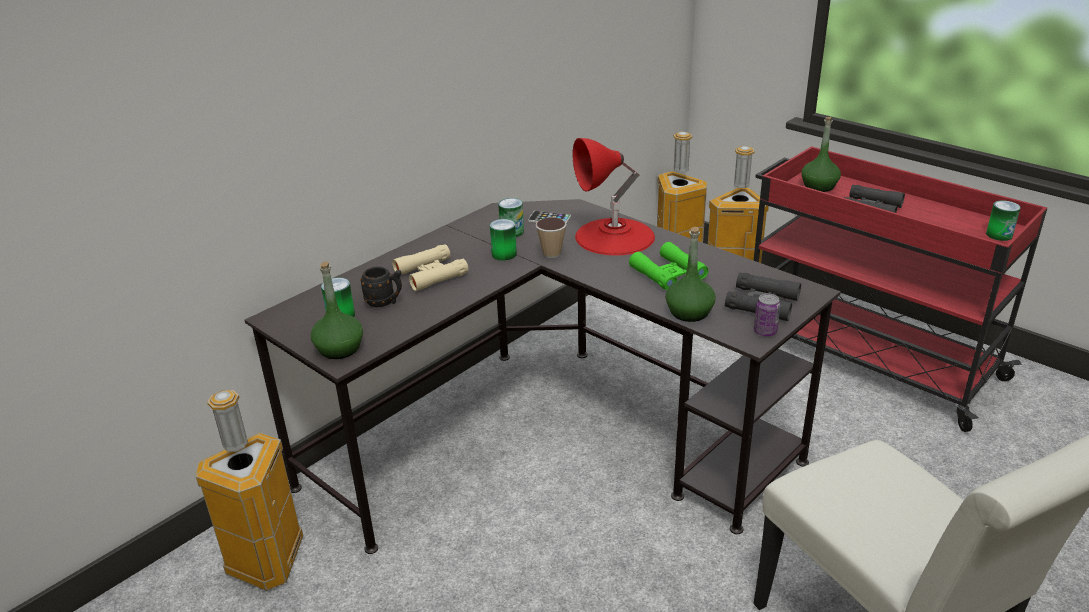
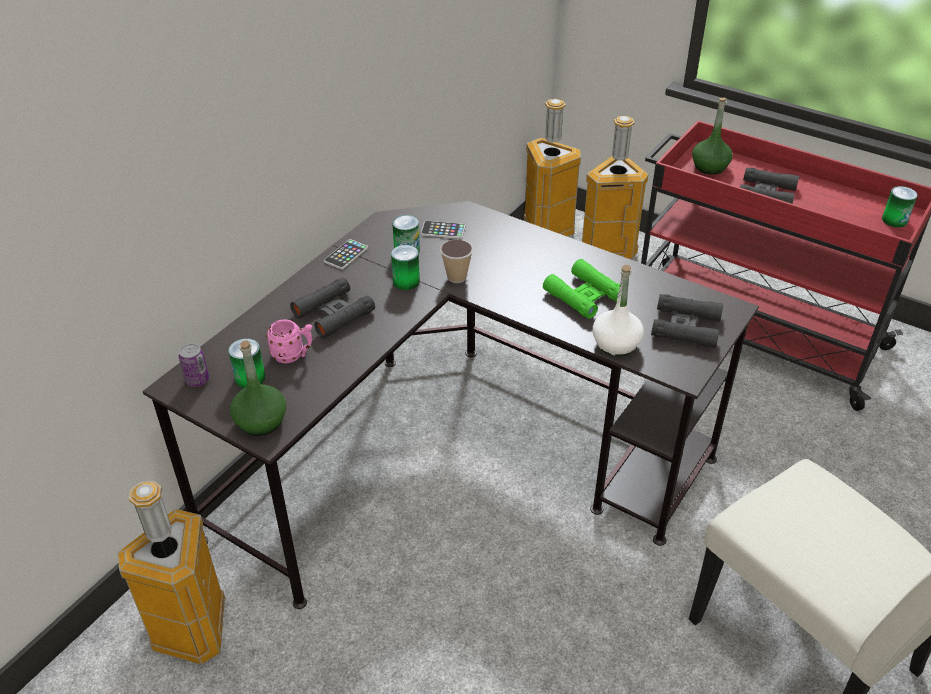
camera: 10 degrees left, 10 degrees up
black mug [360,267,402,307] -> pink mug [266,319,313,363]
beige binoculars [392,244,469,291] -> black binoculars [290,277,375,339]
red table lamp [572,138,655,256] -> none
green bottle [665,227,716,322] -> white bottle [592,265,644,356]
can [754,294,781,337] -> can moved to [179,343,209,387]
none -> phone [324,239,368,270]

